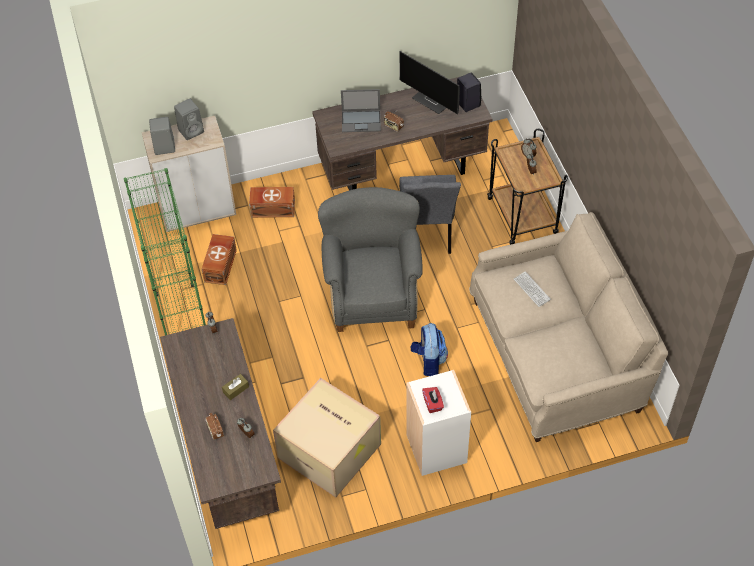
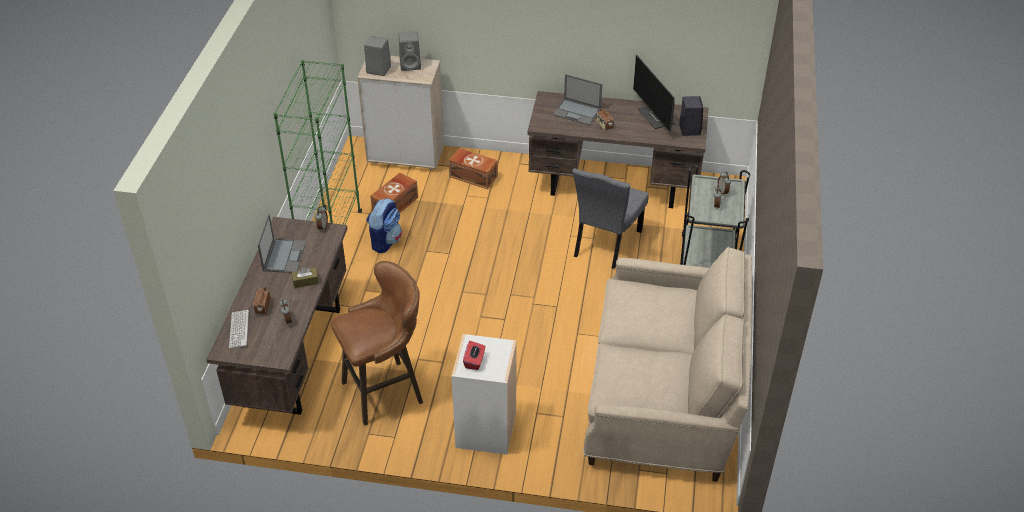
camera: 25 degrees right, 10 degrees down
cardboard box [273,378,381,497] -> brown stool [331,261,423,426]
grey armchair [318,187,423,332] -> none
backpack [411,323,448,376] -> backpack moved to [366,198,402,253]
brown cart [487,129,568,245] -> grey cart [680,165,750,268]
keyboard [514,271,551,307] -> keyboard moved to [229,310,249,348]
none -> laptop [258,214,306,273]

